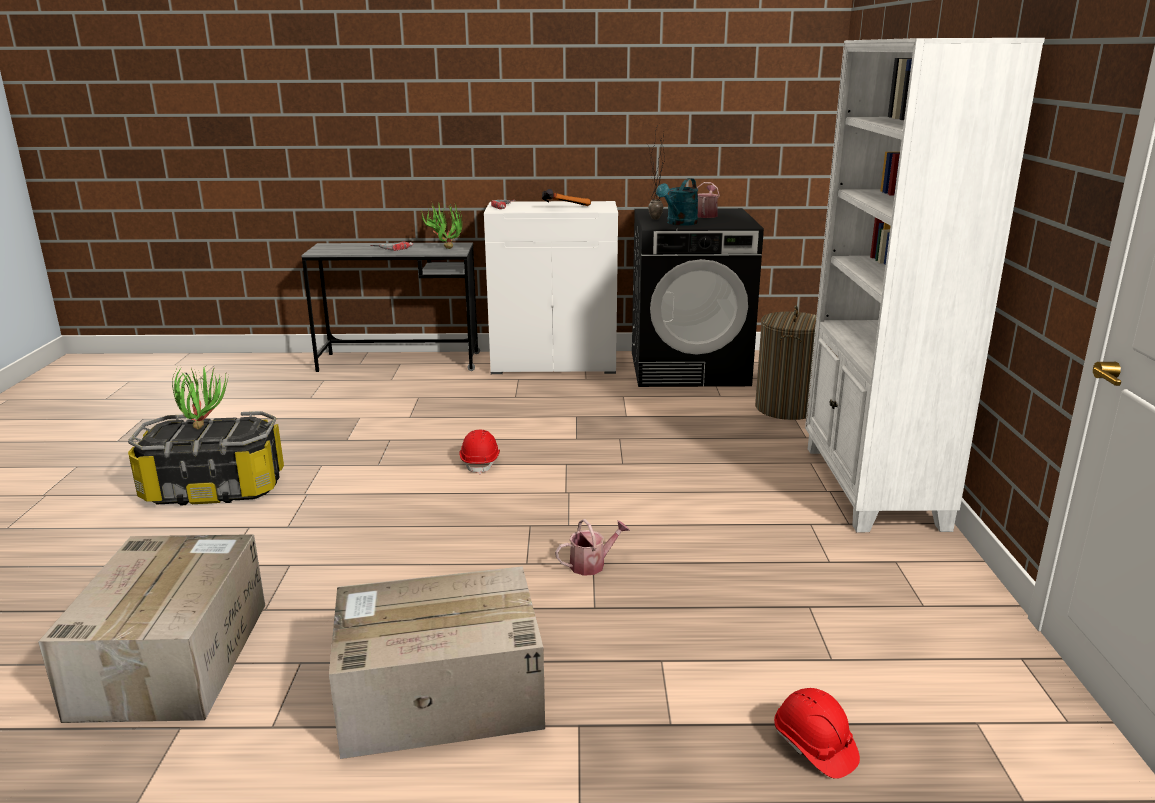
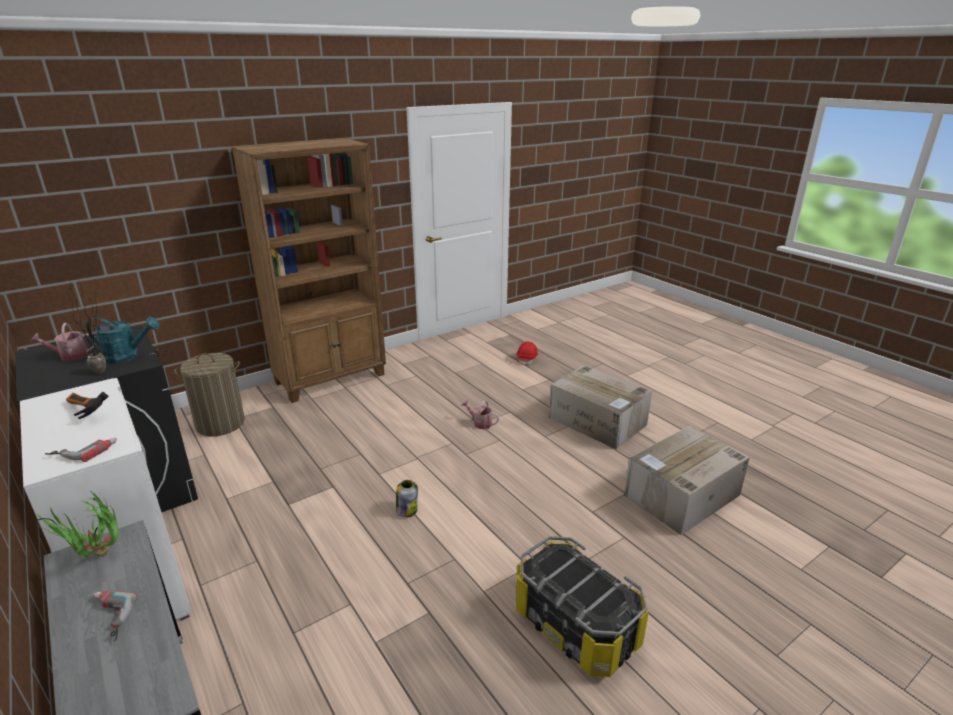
camera: 125 degrees left, 5 degrees up
potted plant [172,365,228,430] -> none
red hard hat [459,430,500,475] -> jar [396,480,418,518]
white bookcase [805,38,1045,532] -> brown bookcase [232,138,386,403]

